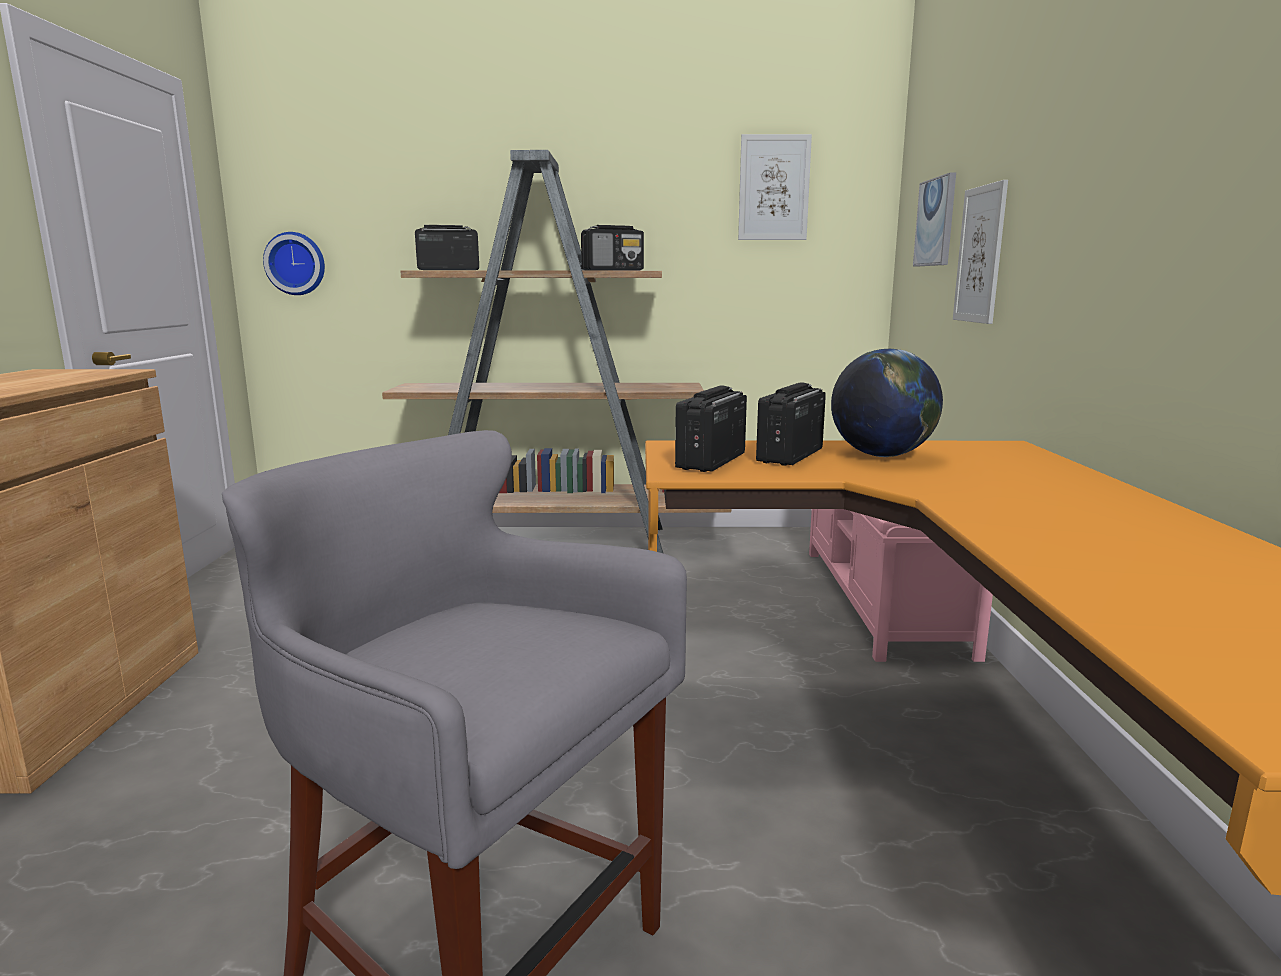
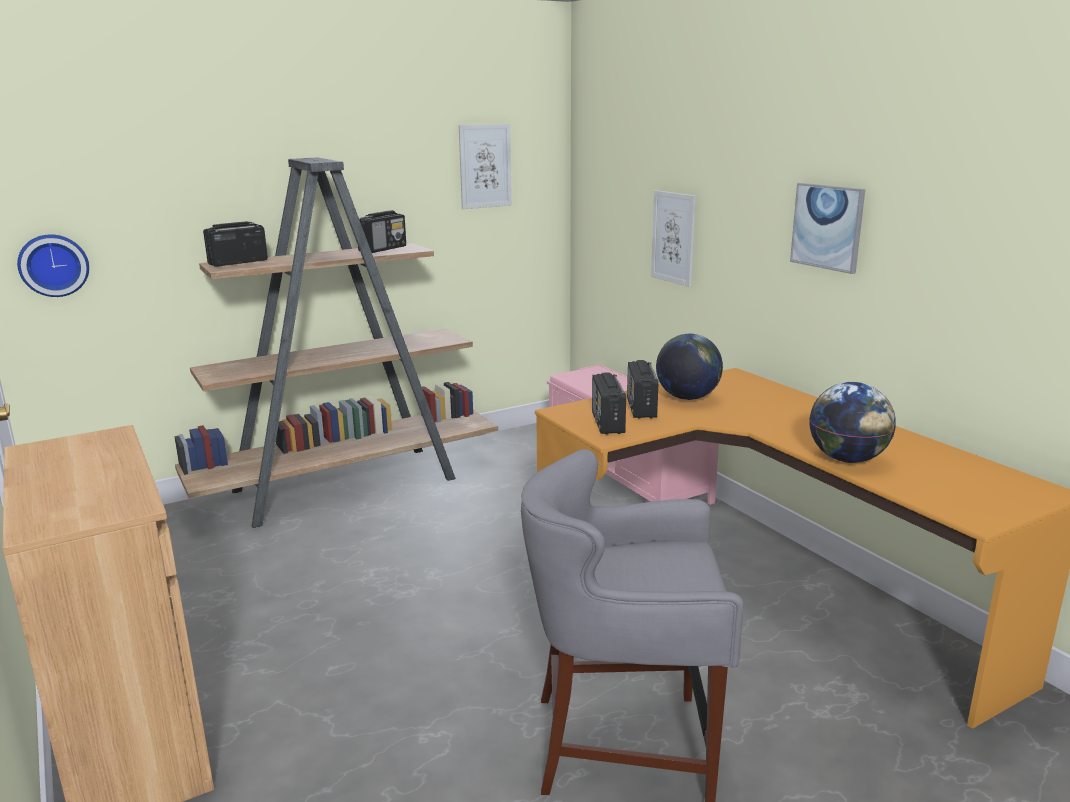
camera: 30 degrees left, 5 degrees up
picture [913,172,956,266] -> picture moved to [790,183,865,274]
none -> globe [809,382,896,463]

